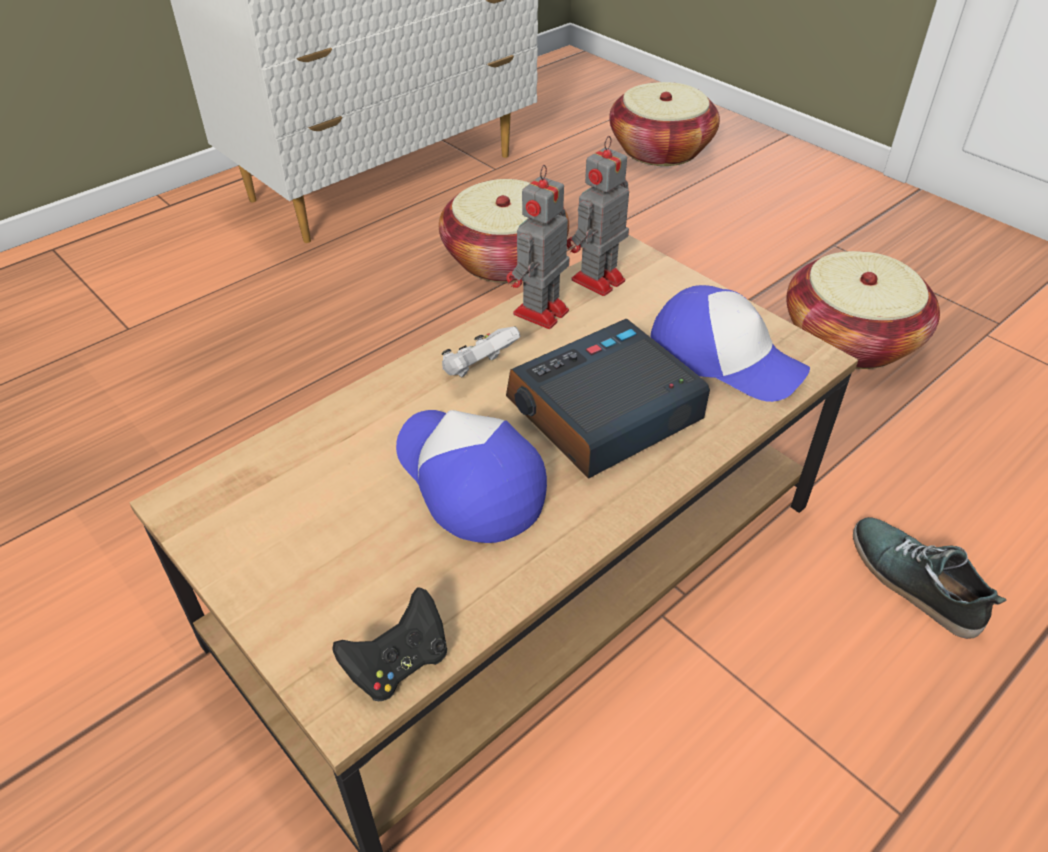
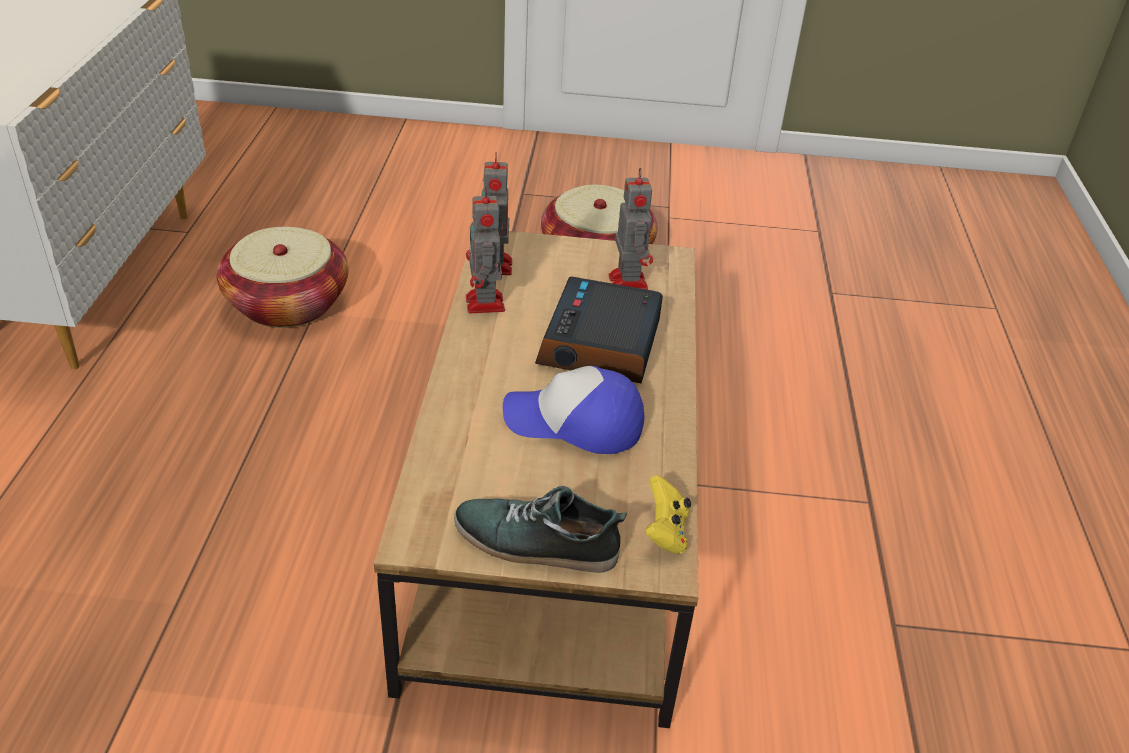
camera: 45 degrees left, 5 degrees down
black game controller [332,587,447,701] -> yellow game controller [645,475,691,554]
white game controller [442,326,520,377] -> none
basket [609,82,720,166] -> none
cap [651,285,810,402] -> toy robot [609,168,653,290]
shoe [853,517,1006,639] -> shoe moved to [454,486,627,573]

